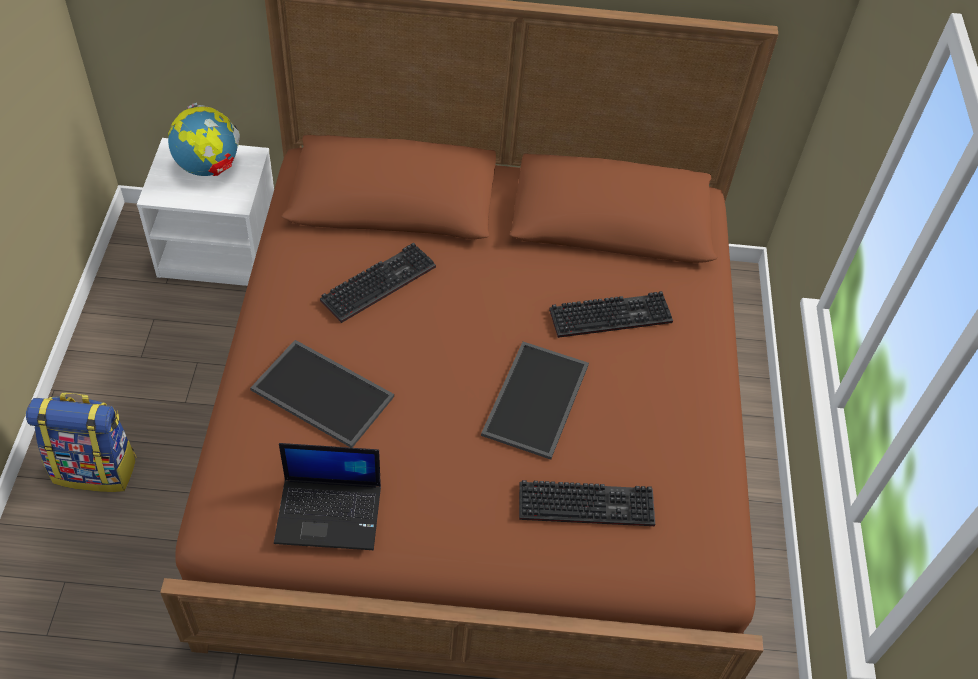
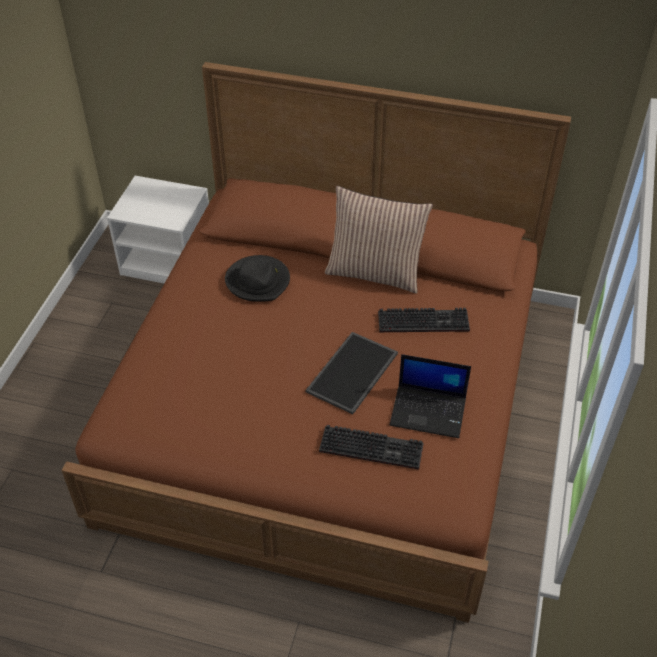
camera: 15 degrees right, 5 degrees down
backpack [26,392,137,492] -> none
globe [168,103,240,176] -> none
tray [250,340,394,448] -> none
laptop [274,443,381,550] -> laptop moved to [390,354,471,438]
keyboard [320,242,436,323] -> black hat [225,255,290,302]
none -> pillow [325,186,433,294]

